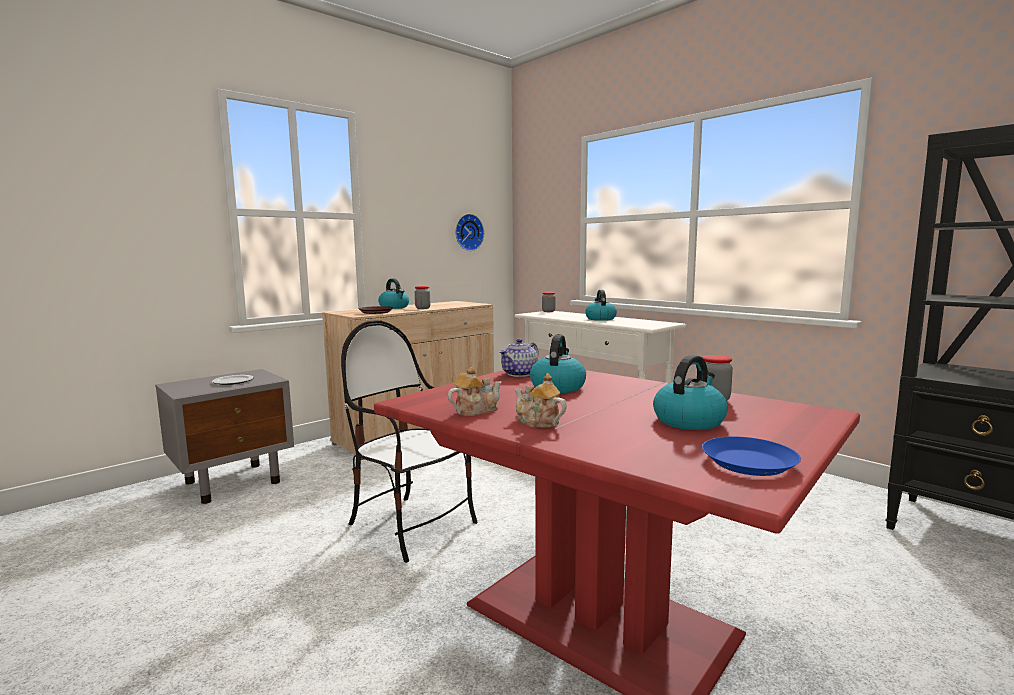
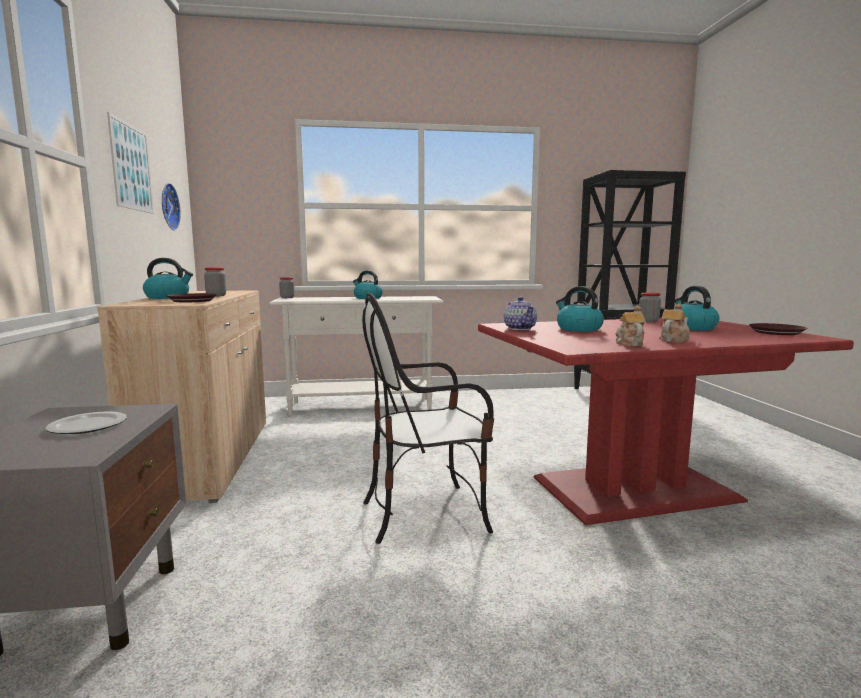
camera: 55 degrees left, 0 degrees up
teapot [515,373,567,427] -> teapot turned 150 degrees clockwise [659,304,690,342]
blue plate [702,436,801,476] -> brown plate [749,323,808,335]
none -> picture [107,112,154,214]

